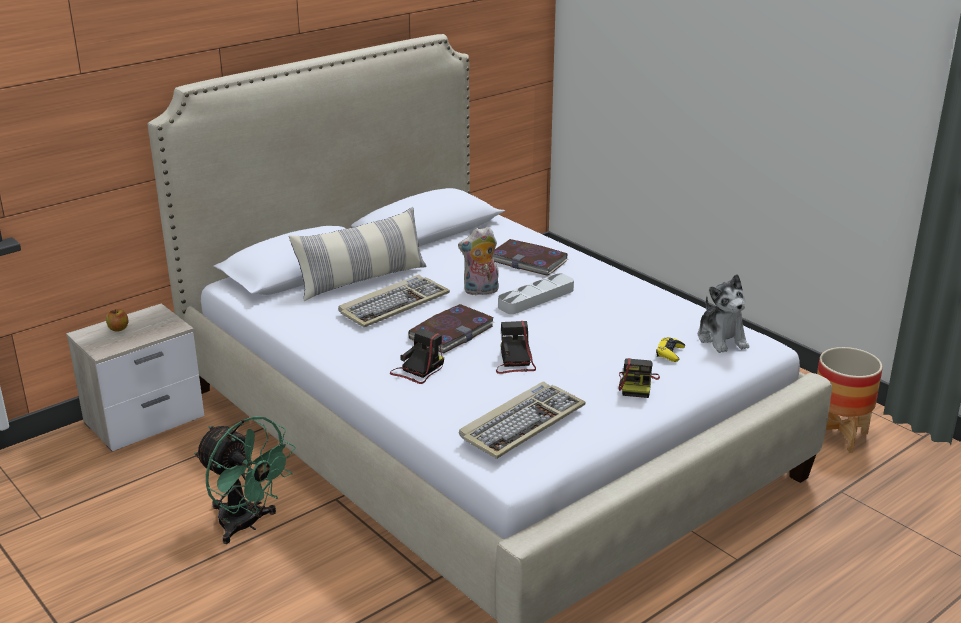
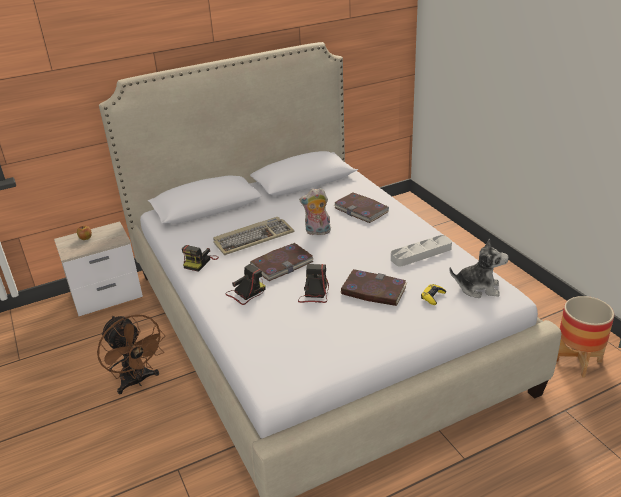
camera: 15 degrees right, 5 degrees up
green fan [194,416,296,544] -> brown fan [97,314,165,395]
pillow [289,207,427,301] -> none
keyboard [459,382,586,459] -> none
grey tray [498,273,574,314] -> grey tray moved to [391,235,452,266]
camera [619,358,660,398] -> camera moved to [182,245,219,272]
plush toy [698,274,749,353] -> plush toy turned 75 degrees counterclockwise [449,238,509,298]
none -> book [340,269,407,306]

